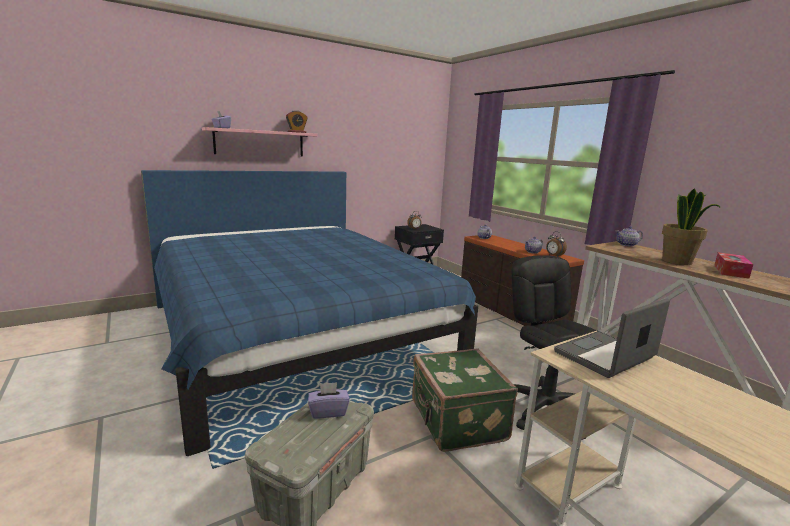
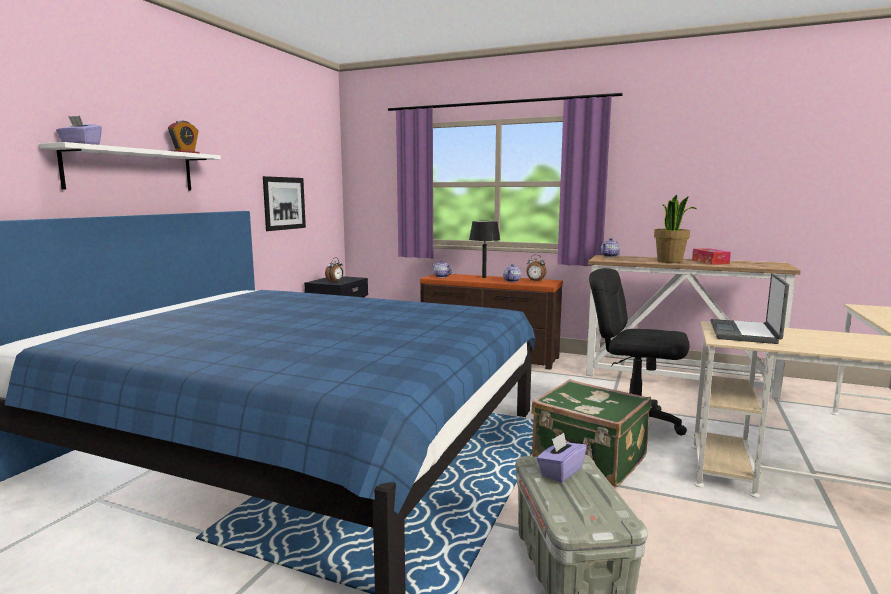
camera: 35 degrees left, 5 degrees down
pink shelf [202,127,318,157] -> white shelf [39,142,221,191]
none -> picture [263,176,306,231]
none -> black table lamp [469,221,500,278]

